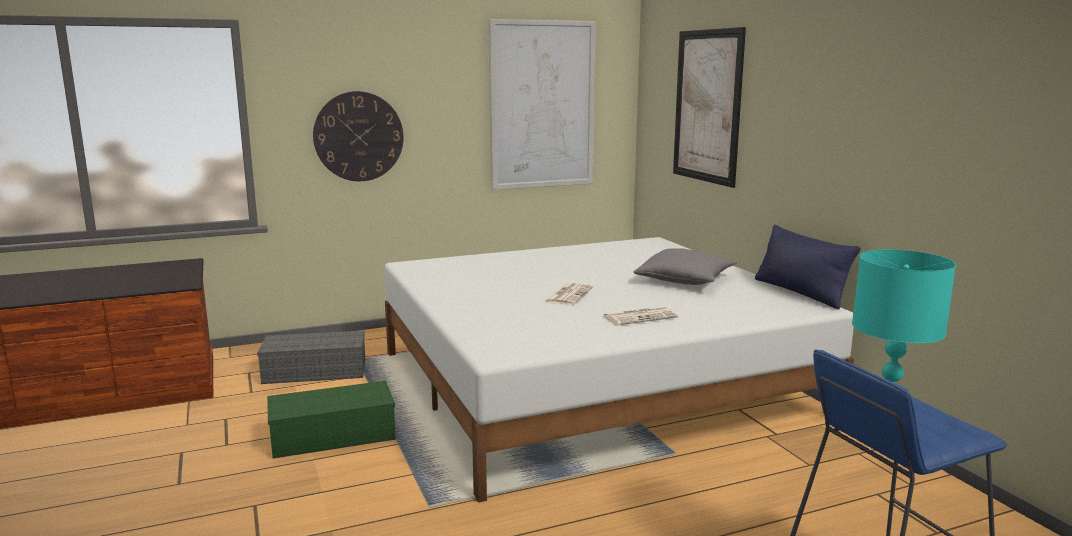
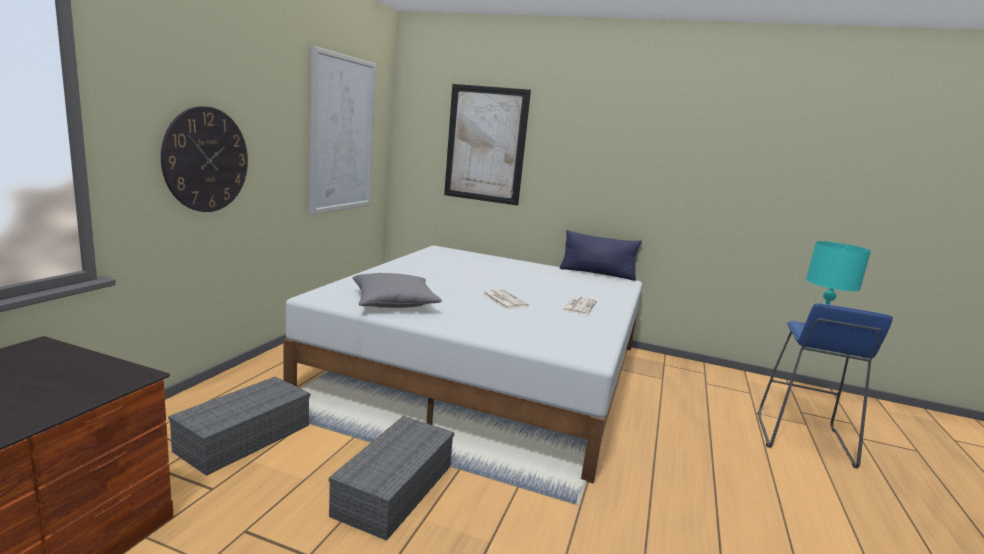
camera: 50 degrees left, 0 degrees up
green storage box [267,381,396,459] -> grey storage box [329,416,454,541]
grey pillow [633,248,737,285] -> grey pillow moved to [352,273,442,308]

